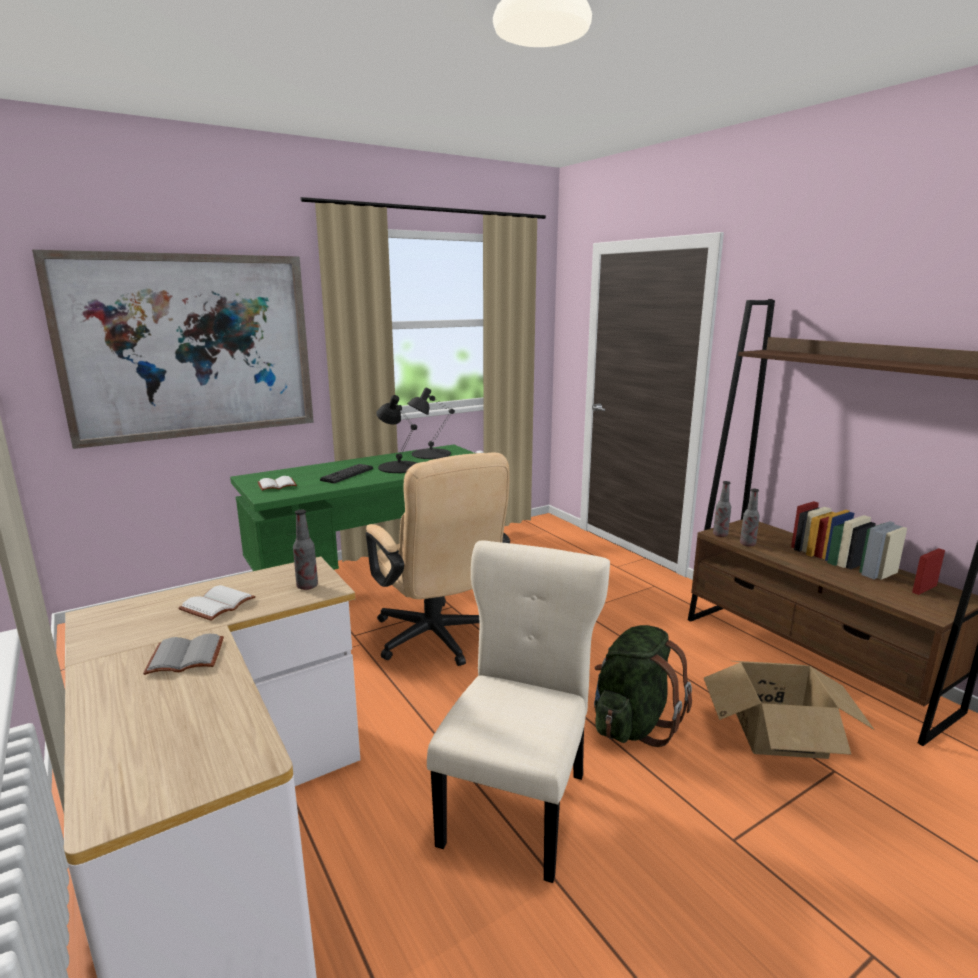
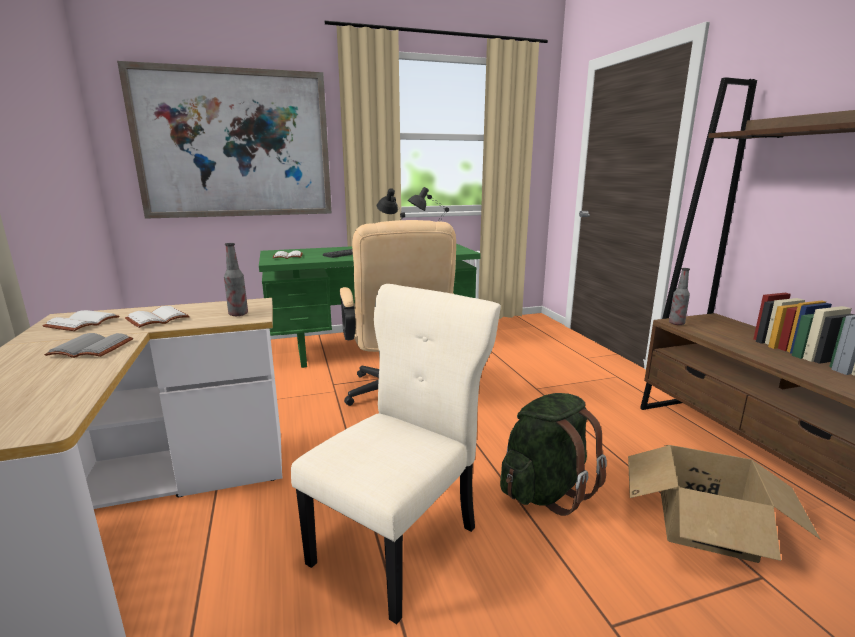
camera: 15 degrees right, 0 degrees up
bottle [740,489,760,547] -> none
none -> white book [43,310,120,331]

